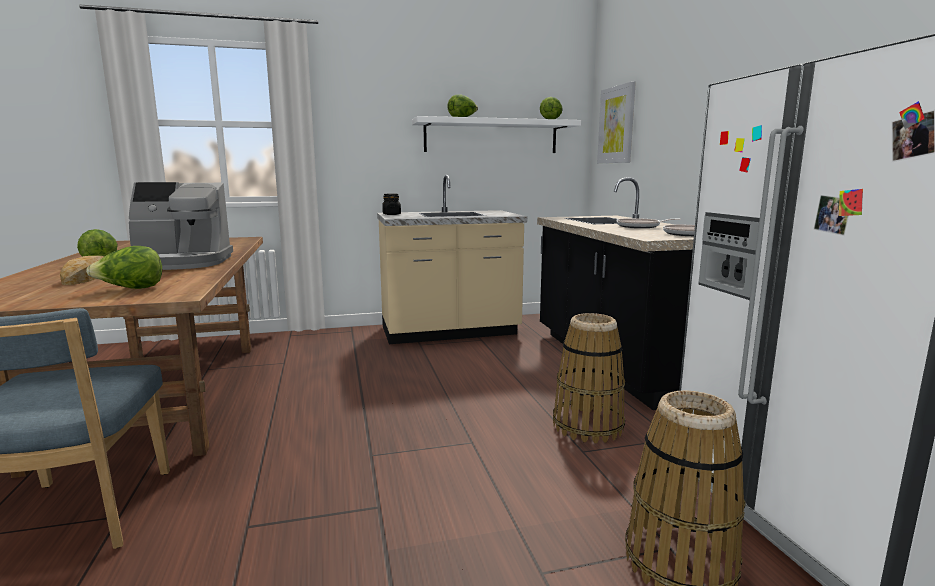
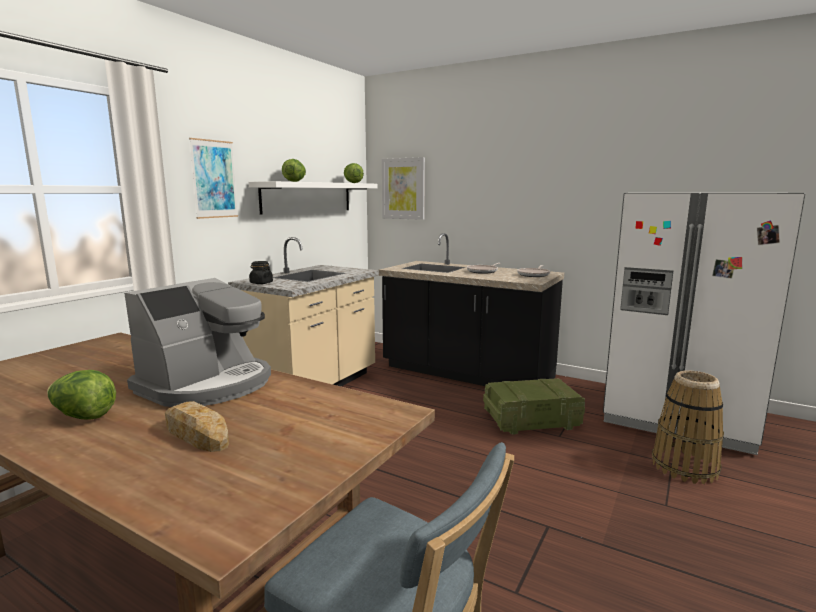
camera: 45 degrees left, 0 degrees up
lettuce [86,246,162,289] -> none
basket [553,313,625,443] -> crate [483,378,585,435]
none -> picture [189,138,238,219]

